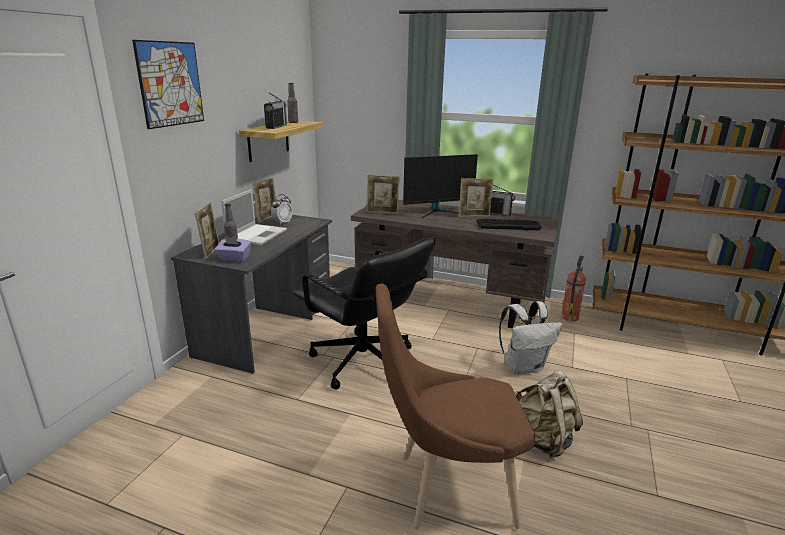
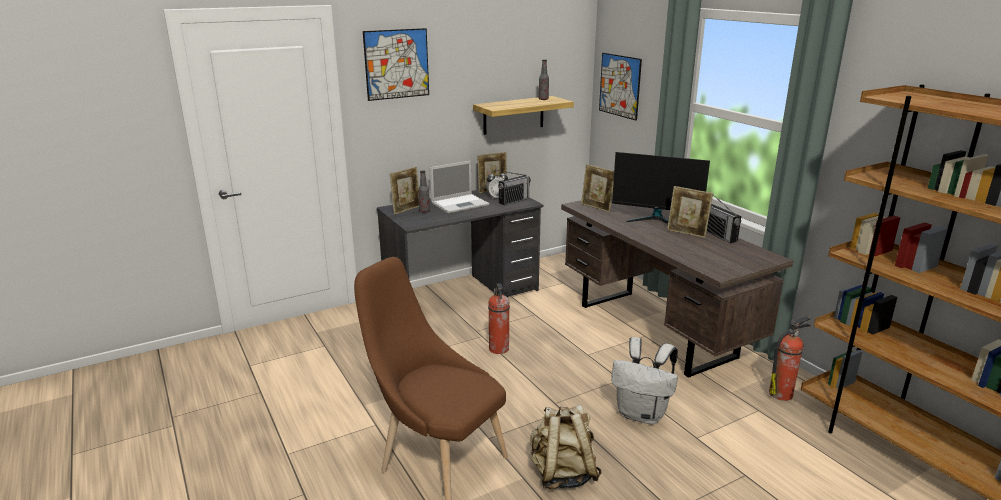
camera: 40 degrees right, 0 degrees up
purple tissue box [215,237,251,262] -> none
radio [264,93,287,129] -> radio moved to [498,171,531,205]
black office chair [292,238,436,390] -> fire extinguisher [488,283,510,354]
keyboard [476,219,542,230] -> none
none -> picture [599,53,642,121]

